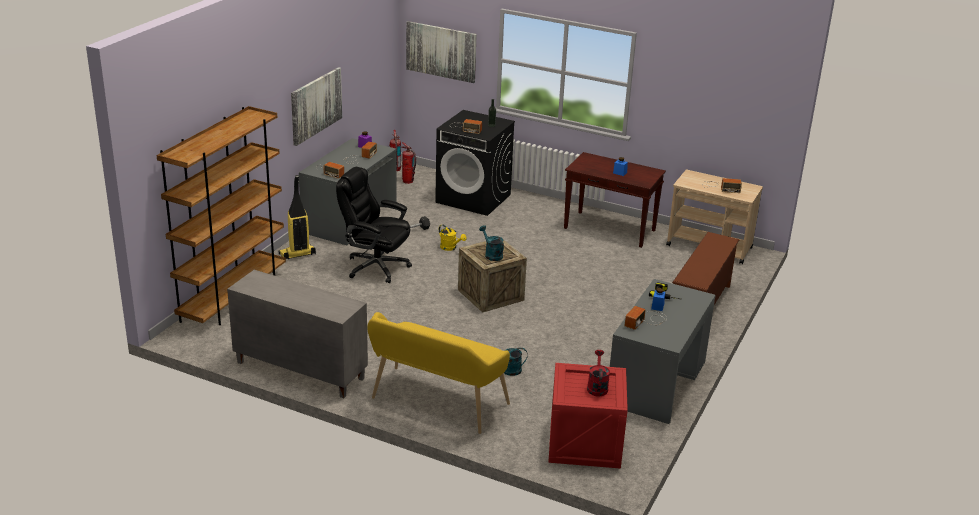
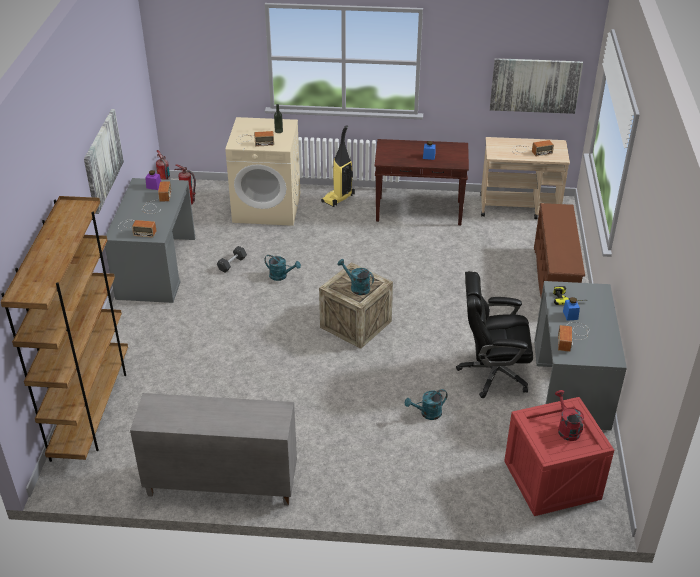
camera: 20 degrees left, 10 degrees up
vacuum cleaner [278,175,316,260] -> vacuum cleaner moved to [321,125,355,207]
black office chair [336,167,412,283] -> black office chair moved to [456,271,533,398]
yellow bench [367,312,510,434] -> none
picture [406,21,477,83] -> picture moved to [490,58,583,114]
black washing machine [435,110,515,216] -> beige washing machine [225,117,300,226]
yellow watering can [439,225,467,251] -> turquoise watering can [264,255,301,281]

